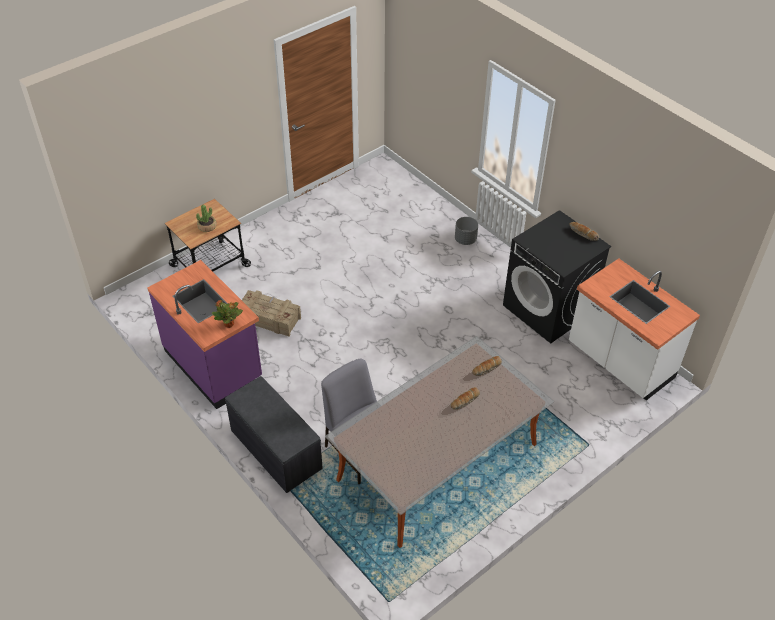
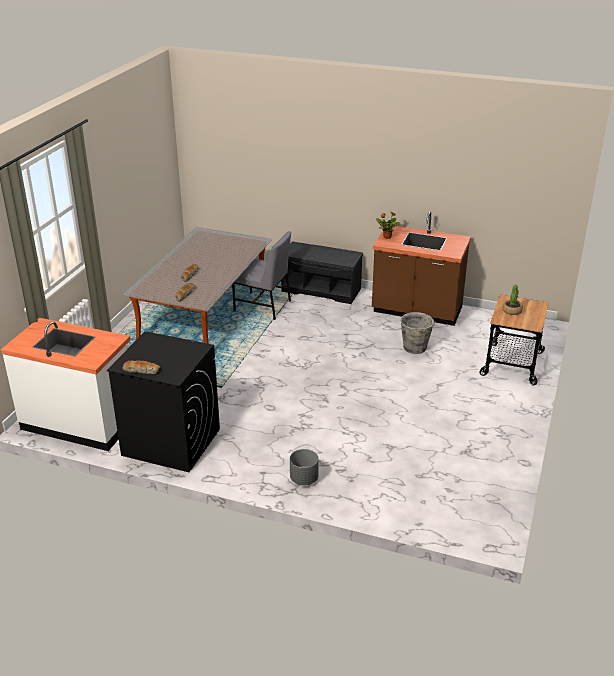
camera: 150 degrees right, 15 degrees down
purple counter [147,260,262,409] -> brown counter [372,212,471,326]
crate [242,290,301,337] -> grey bucket [400,312,436,354]

